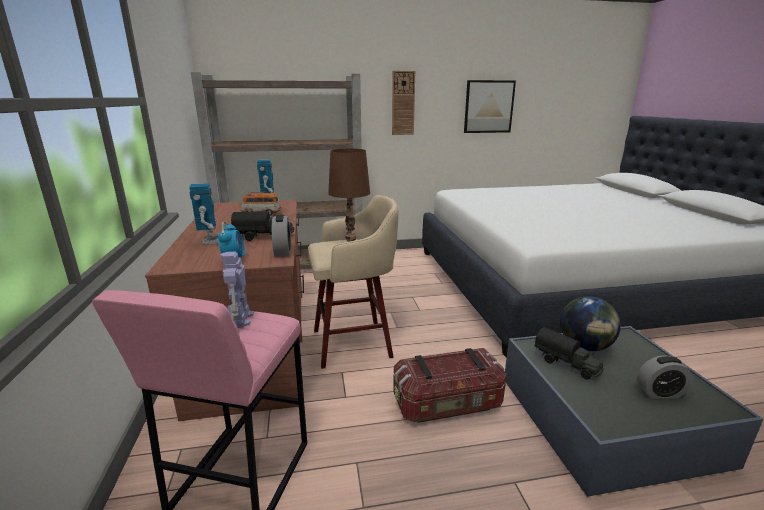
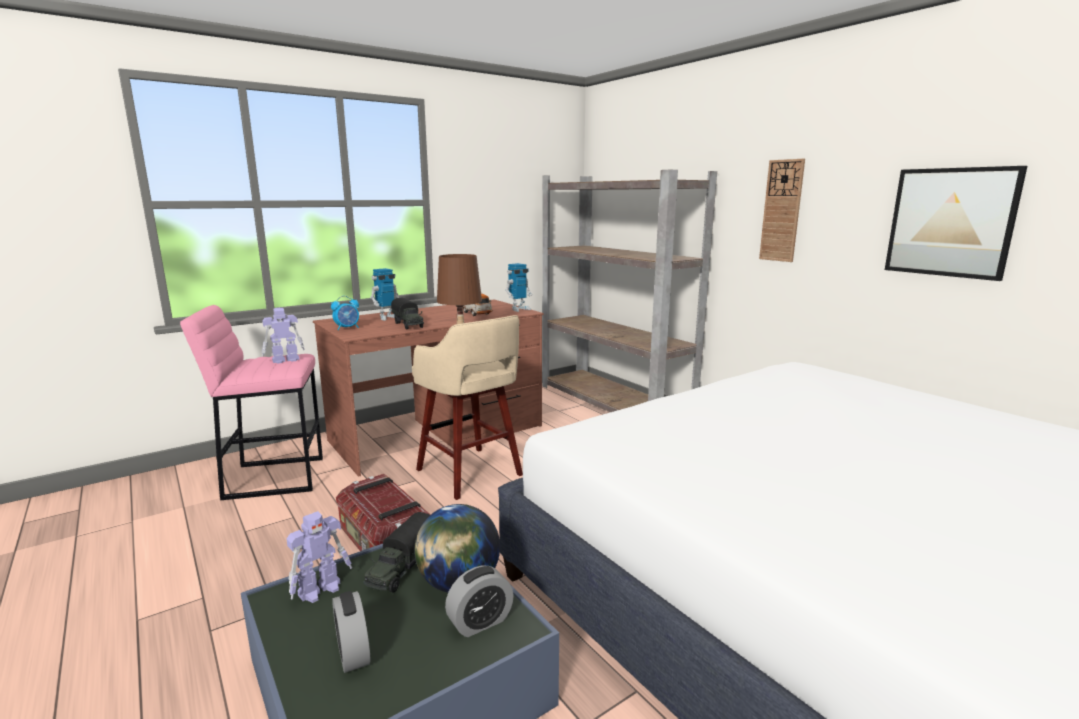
camera: 65 degrees right, 5 degrees down
alarm clock [272,214,291,257] -> alarm clock moved to [445,566,514,637]
none -> toy robot [286,511,352,603]

